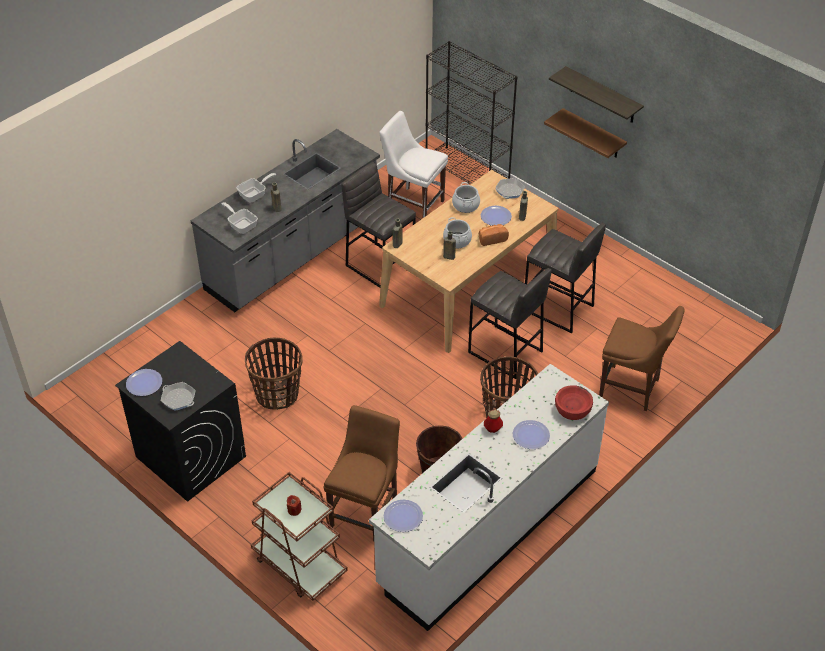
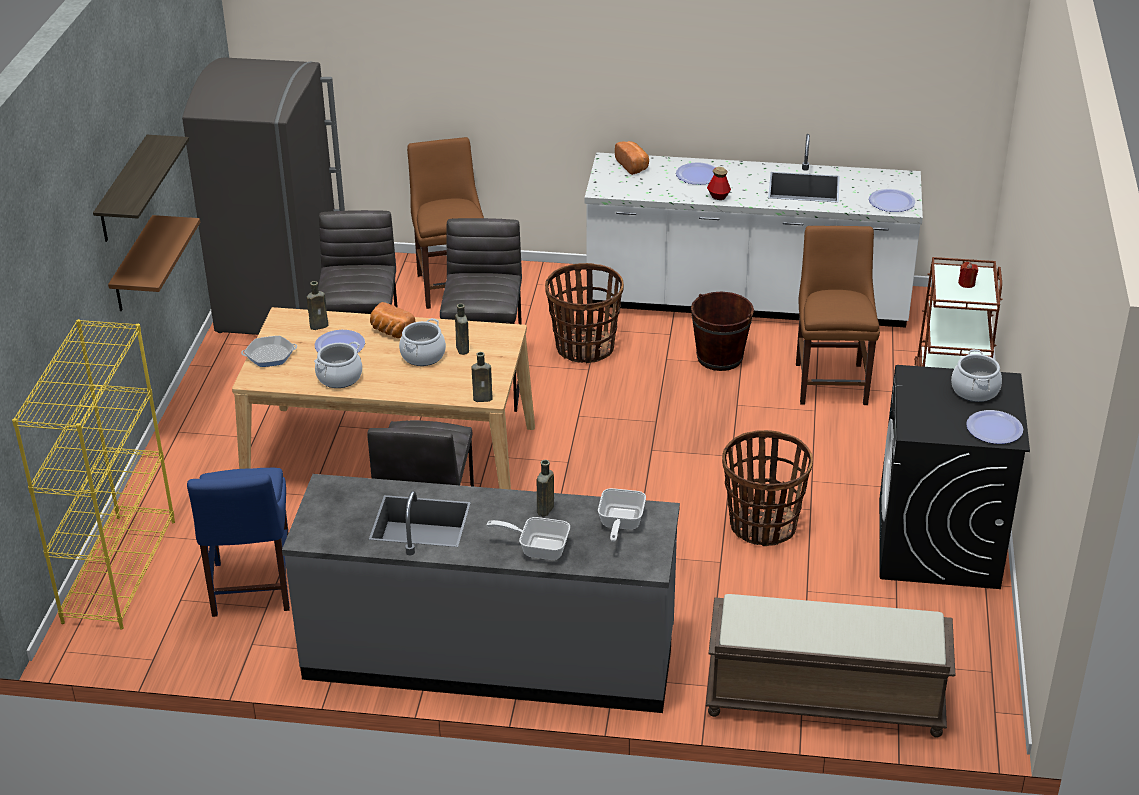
camera: 125 degrees left, 10 degrees down
frying pan [161,382,196,411] -> cooking pot [951,349,1002,402]
brown chair [324,405,400,542] -> brown chair turned 105 degrees clockwise [796,226,880,405]
white chair [379,111,448,218] -> blue chair [187,468,290,617]
black bookcase [426,41,518,185] -> yellow bookcase [12,319,175,629]
red bowl [555,385,593,420] -> bread [615,141,649,175]
none -> grey fridge [182,57,345,335]
none -> brown bench [706,594,956,738]

